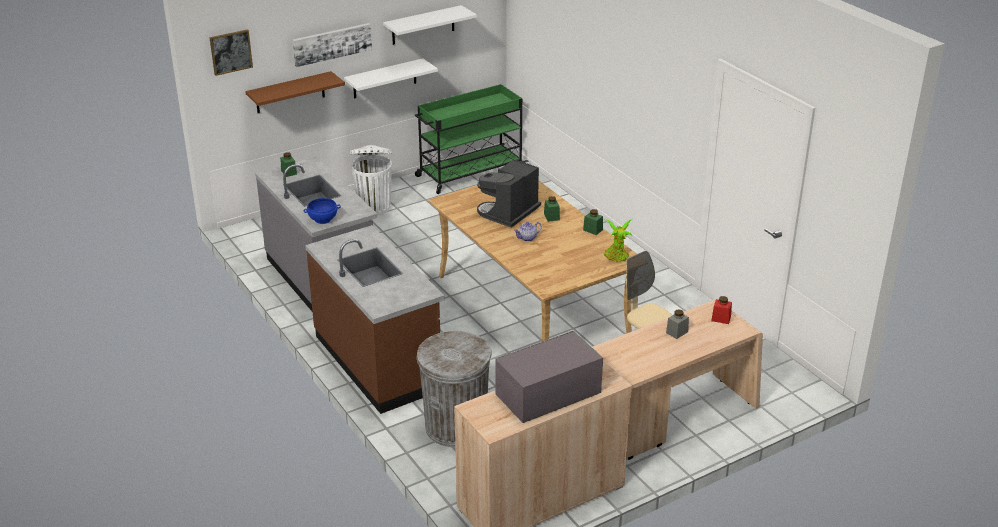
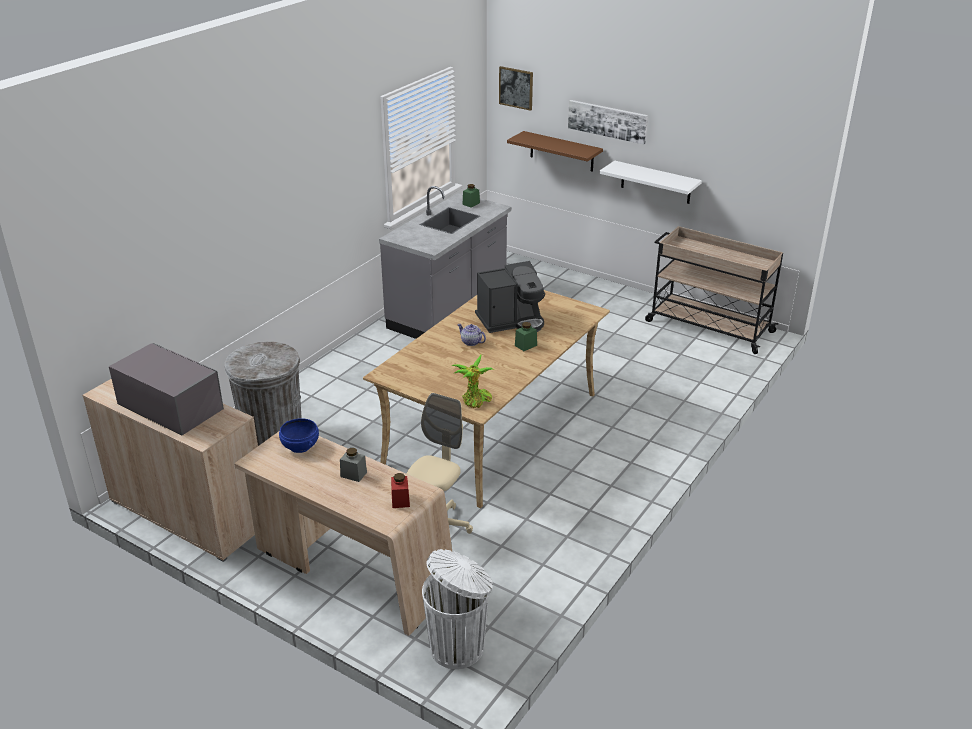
camera: 65 degrees right, 0 degrees up
blue bowl [304,198,341,224] -> blue bowl moved to [279,418,319,453]
brown counter [305,225,445,414] -> none
white trash can [350,145,392,215] -> white trash can moved to [422,549,493,669]
white shelf [383,5,477,45] -> none
green cart [415,84,528,194] -> beige cart [645,226,783,354]
coffee machine [477,159,541,228] -> coffee machine turned 150 degrees clockwise [475,261,545,333]
green jar [583,209,603,235] -> none

